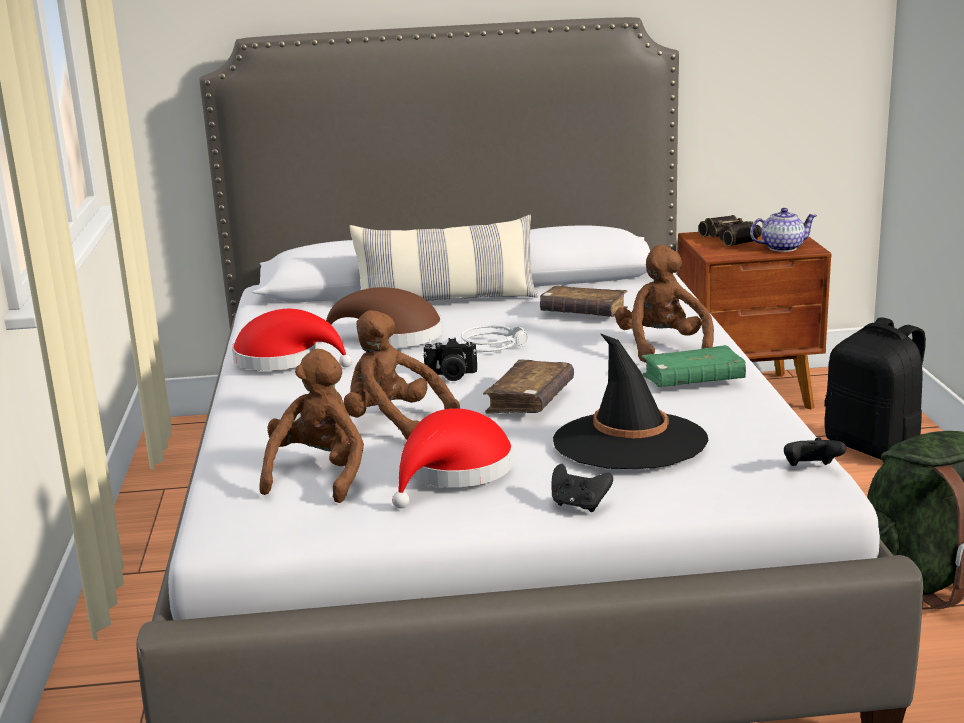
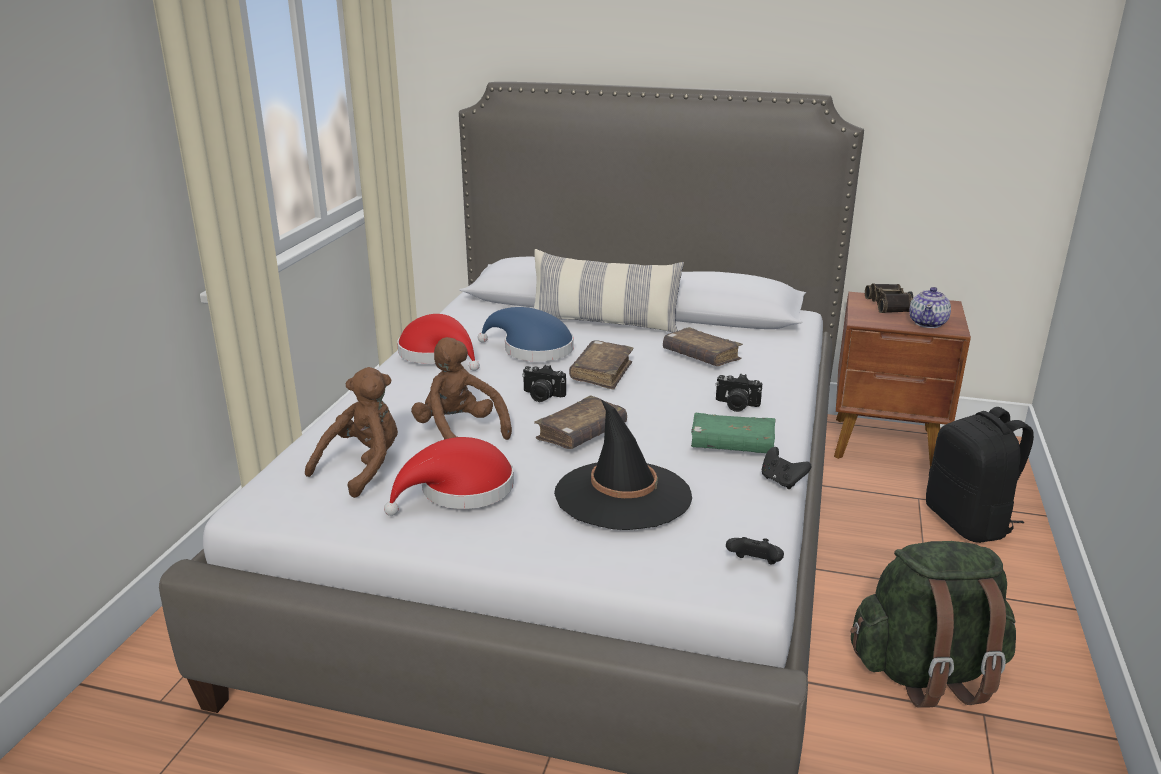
camera: 20 degrees right, 5 degrees up
brown hat [326,287,442,347] -> blue hat [478,307,574,362]
grey headphones [461,325,528,352] -> brown book [569,340,634,390]
black game controller [552,464,613,512] -> black game controller moved to [762,447,811,489]
brown plush toy [615,245,714,363] -> camera [716,374,762,412]
teapot [750,208,817,252] -> teapot turned 105 degrees clockwise [909,287,951,328]

